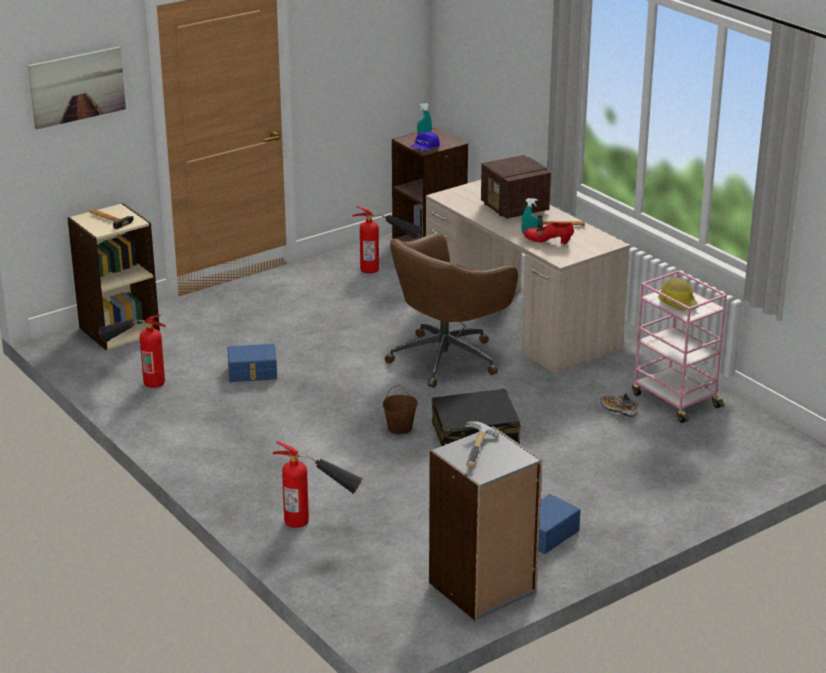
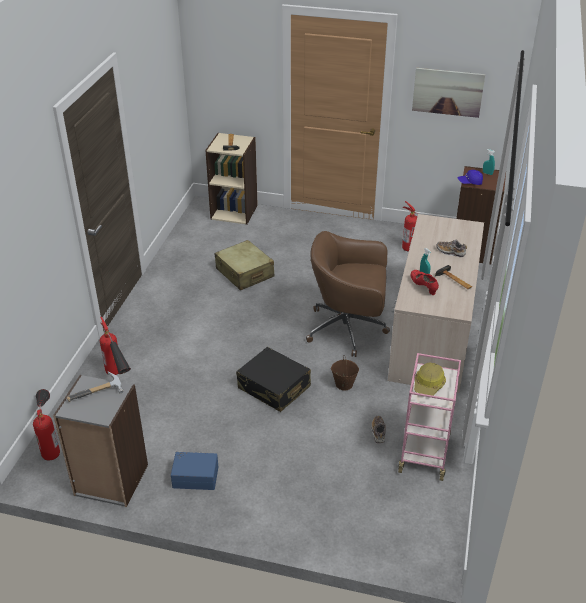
camera: 50 degrees right, 10 degrees up
picture [28,47,126,130] -> picture moved to [412,68,485,118]
fire extinguisher [99,314,166,388] -> fire extinguisher moved to [33,389,60,461]
blue storage box [227,344,277,382] -> beige suitcase [215,240,274,290]
brown bucket [383,385,418,435] -> brown bucket moved to [331,355,359,390]
radio [481,155,551,219] -> shoe [437,240,467,257]

